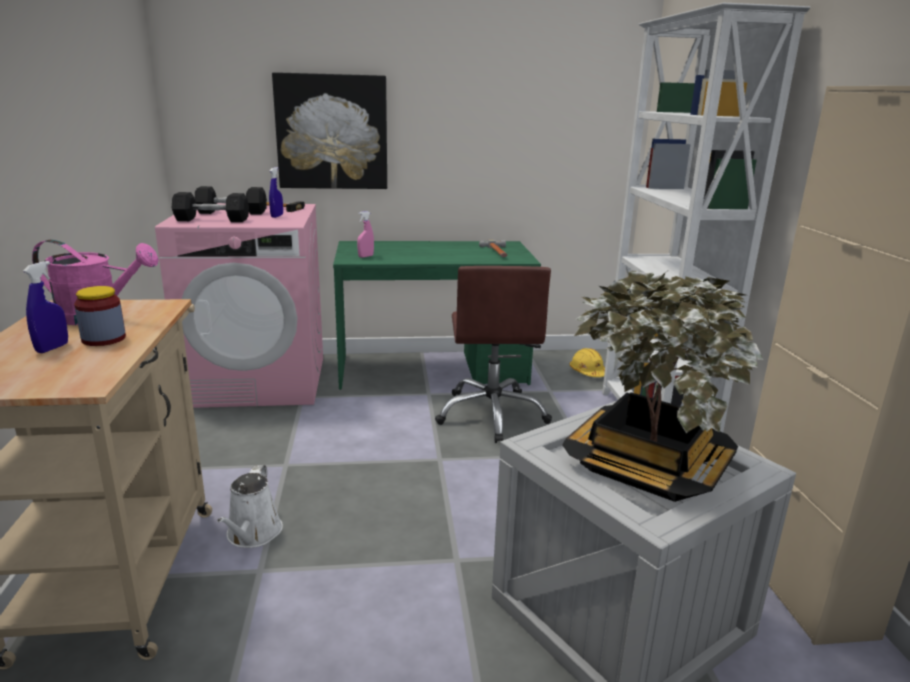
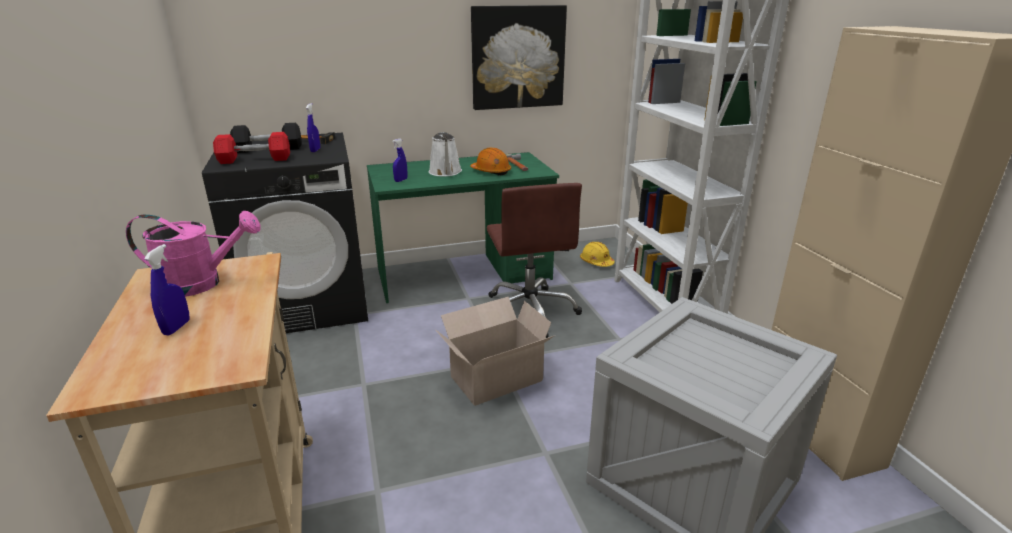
camera: 10 degrees left, 5 degrees up
jar [74,286,126,346] -> none
pink washing machine [155,203,323,408] -> black washing machine [202,133,368,333]
black dumbbell [172,192,249,222] -> red dumbbell [213,132,290,164]
white watering can [217,465,283,548] -> white watering can moved to [429,132,462,176]
picture [272,72,387,189] -> picture moved to [471,5,567,110]
pink spray bottle [357,211,374,258] -> blue spray bottle [392,138,408,182]
potted plant [563,271,763,502] -> none
none -> cardboard box [436,297,554,406]
none -> orange hard hat [470,147,511,176]

